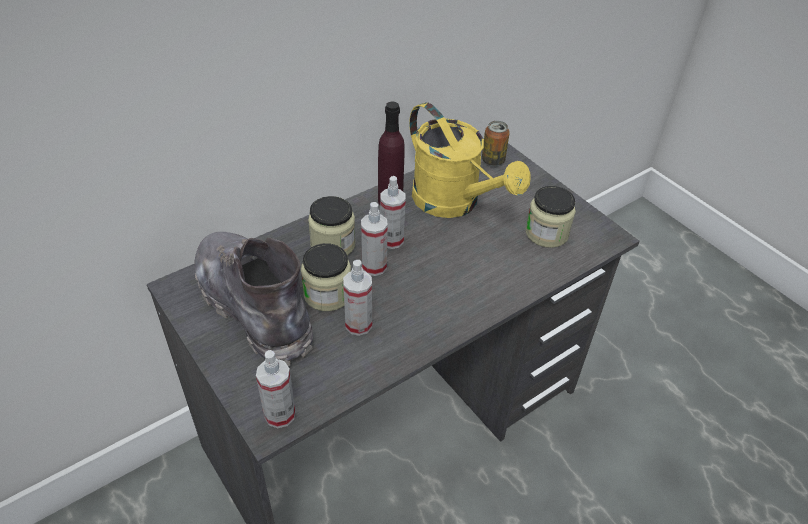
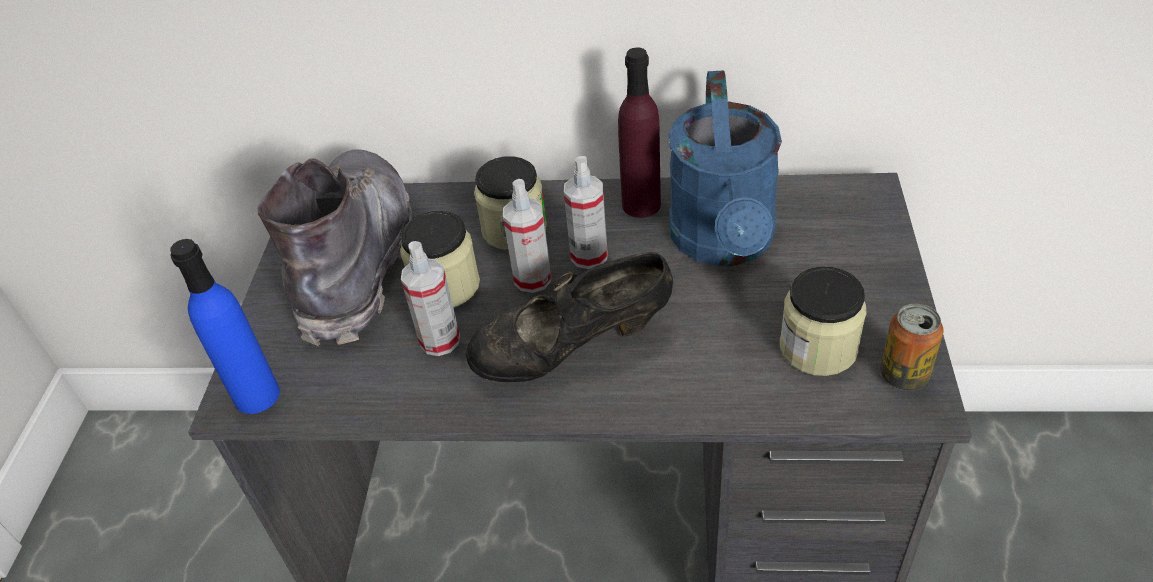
camera: 45 degrees right, 0 degrees up
spray bottle [256,350,296,428] -> blue bottle [170,239,280,414]
yellow watering can [409,102,530,218] -> blue watering can [669,70,782,266]
can [482,121,510,166] -> can moved to [880,304,944,391]
none -> black shoe [466,252,673,382]

